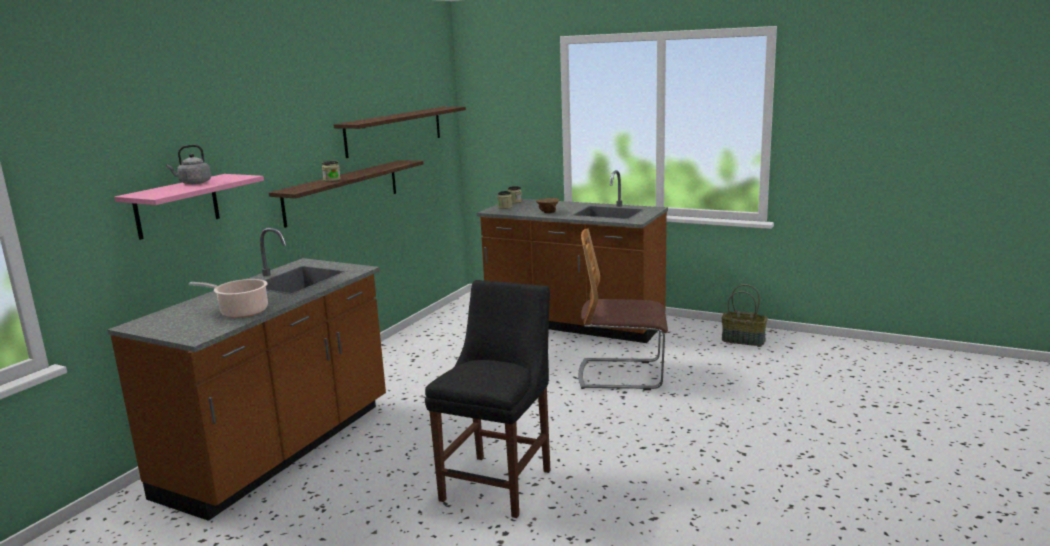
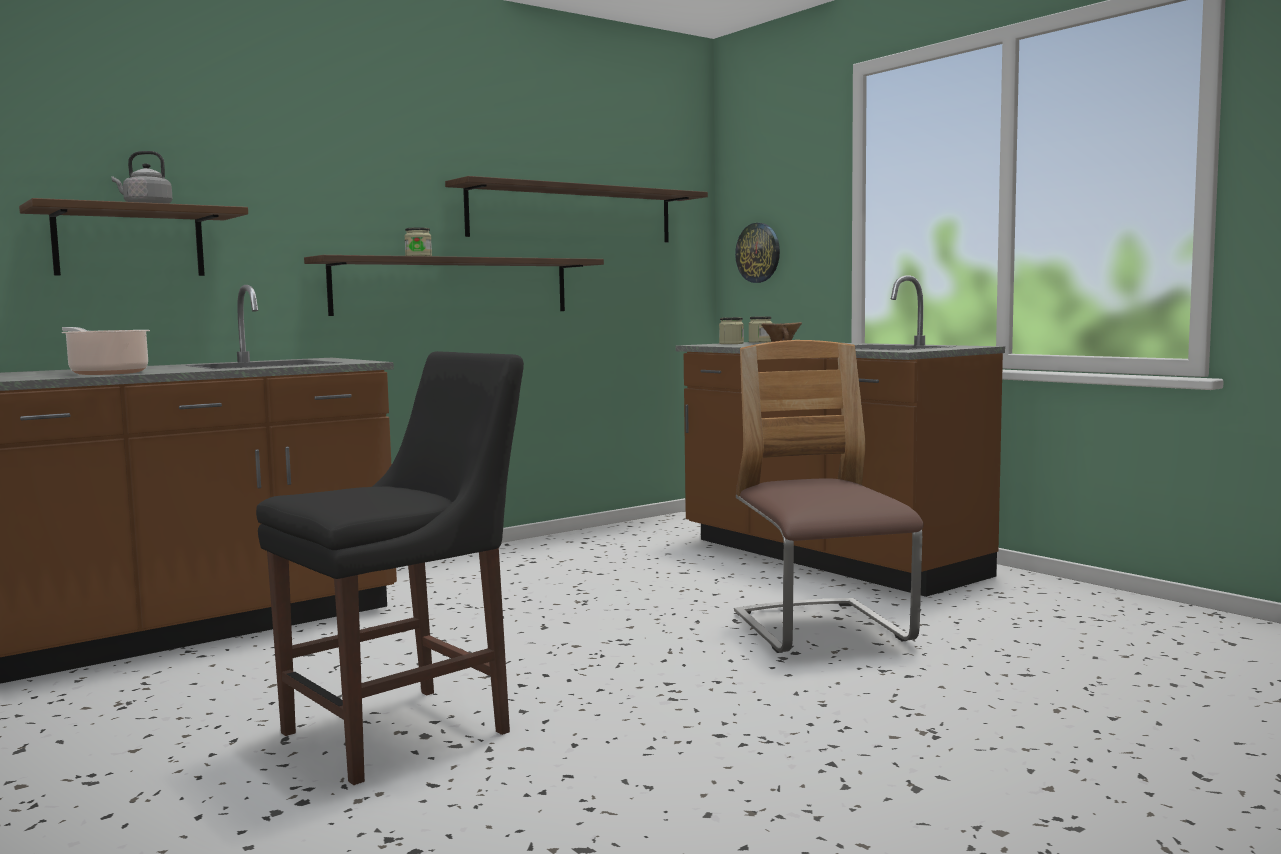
camera: 25 degrees right, 10 degrees down
pink shelf [114,174,264,240] -> brown shelf [19,198,248,276]
chair [578,228,668,390] -> chair turned 45 degrees clockwise [734,340,924,653]
basket [721,284,768,346] -> none
none -> wall clock [735,223,780,283]

